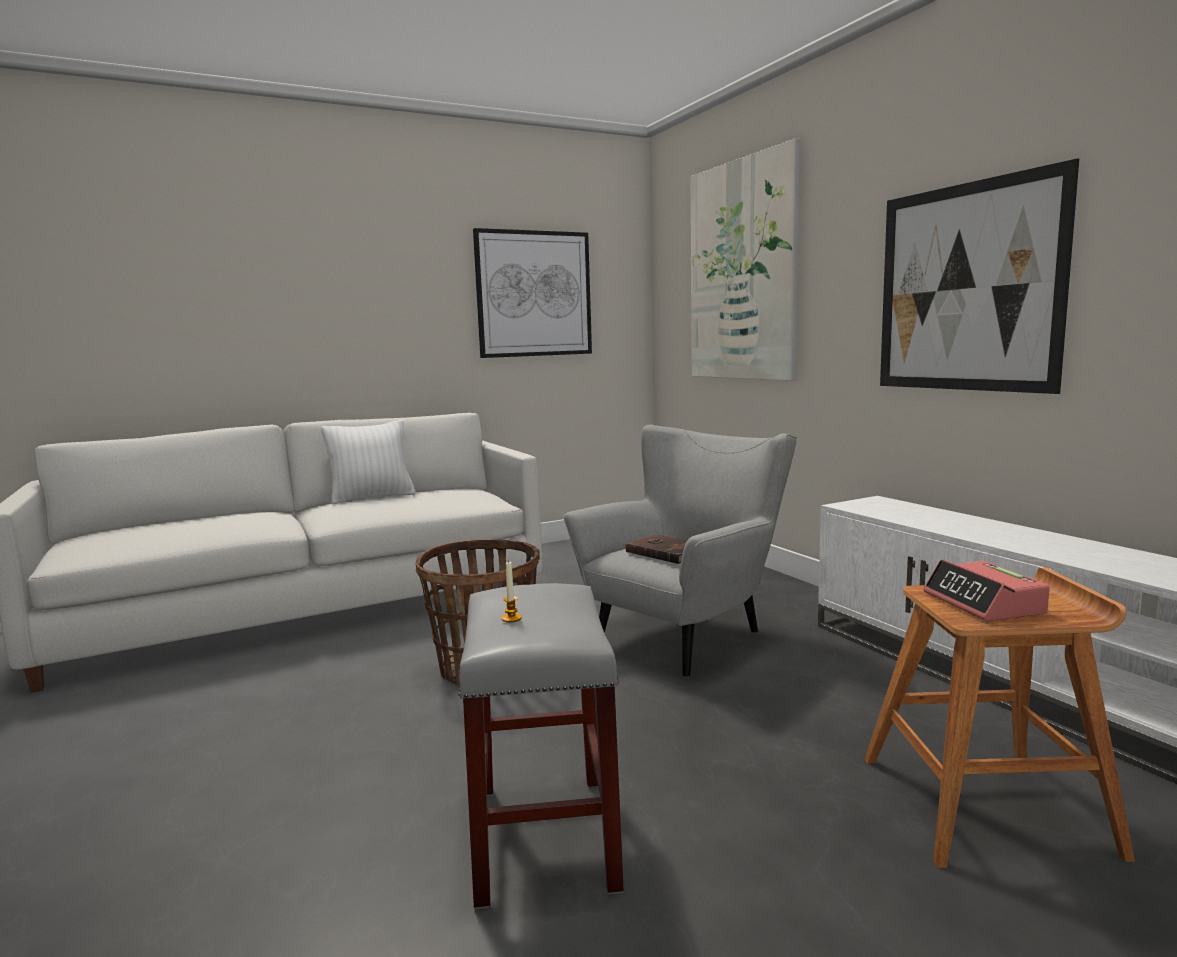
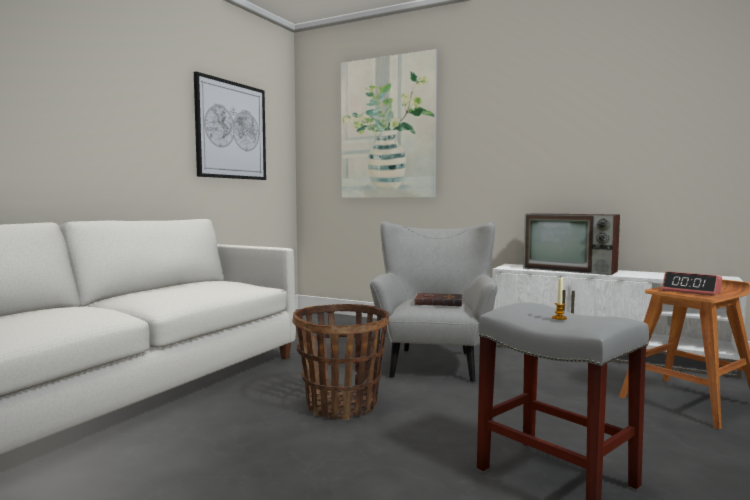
camera: 35 degrees left, 5 degrees down
white pillow [321,420,415,504] -> none
picture [880,158,1079,394] -> none
none -> television [523,213,620,275]

